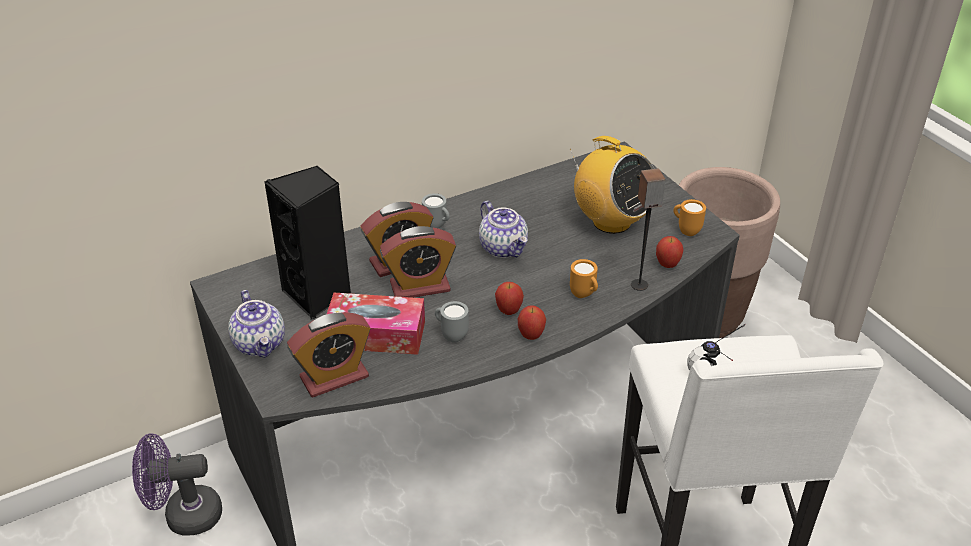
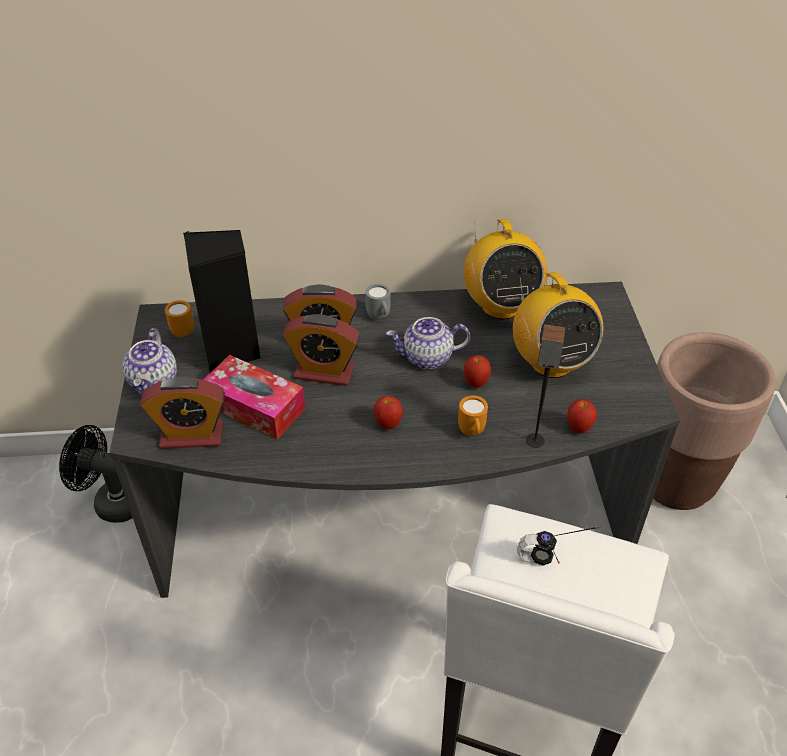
camera: 25 degrees right, 5 degrees up
purple fan [132,433,222,535] -> black fan [59,425,133,523]
grey mug [435,301,469,343] -> none
teapot [479,201,528,258] -> teapot turned 90 degrees clockwise [386,317,470,369]
apple [518,305,546,340] -> apple moved to [464,355,491,388]
orange mug [673,199,706,236] -> orange mug moved to [165,300,194,337]
none -> radio [464,219,547,320]

